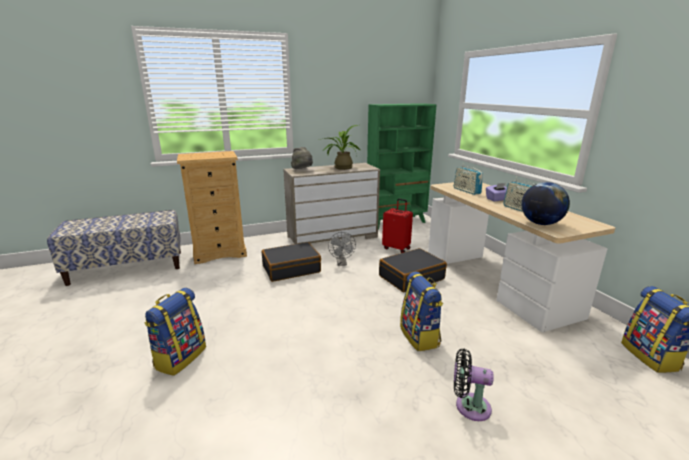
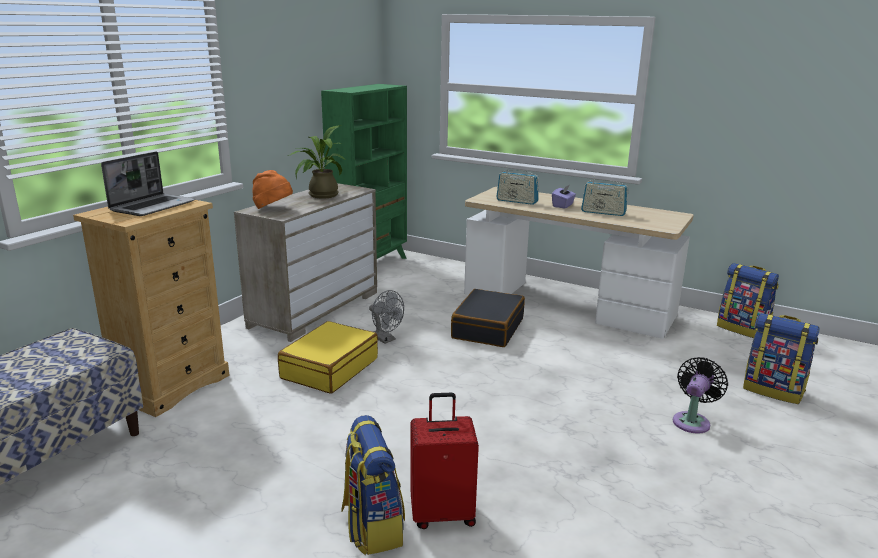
camera: 40 degrees left, 0 degrees up
black suitcase [261,242,321,282] -> yellow suitcase [278,321,378,394]
grey hat [291,147,313,169] -> orange hat [252,170,293,209]
red suitcase [382,199,413,253] -> red suitcase moved to [410,393,479,529]
backpack [400,272,443,351] -> backpack moved to [743,313,820,404]
black fan [454,349,494,421] -> black fan turned 150 degrees clockwise [673,357,728,434]
globe [521,182,570,225] -> none
none -> laptop [101,152,195,216]

